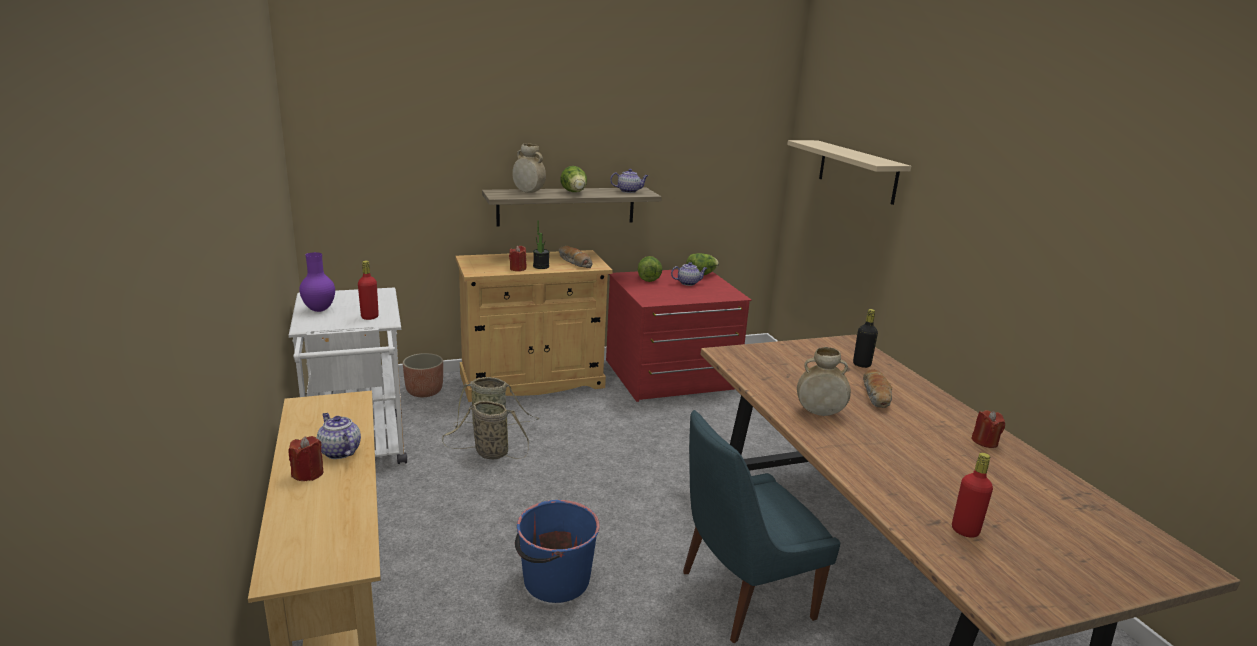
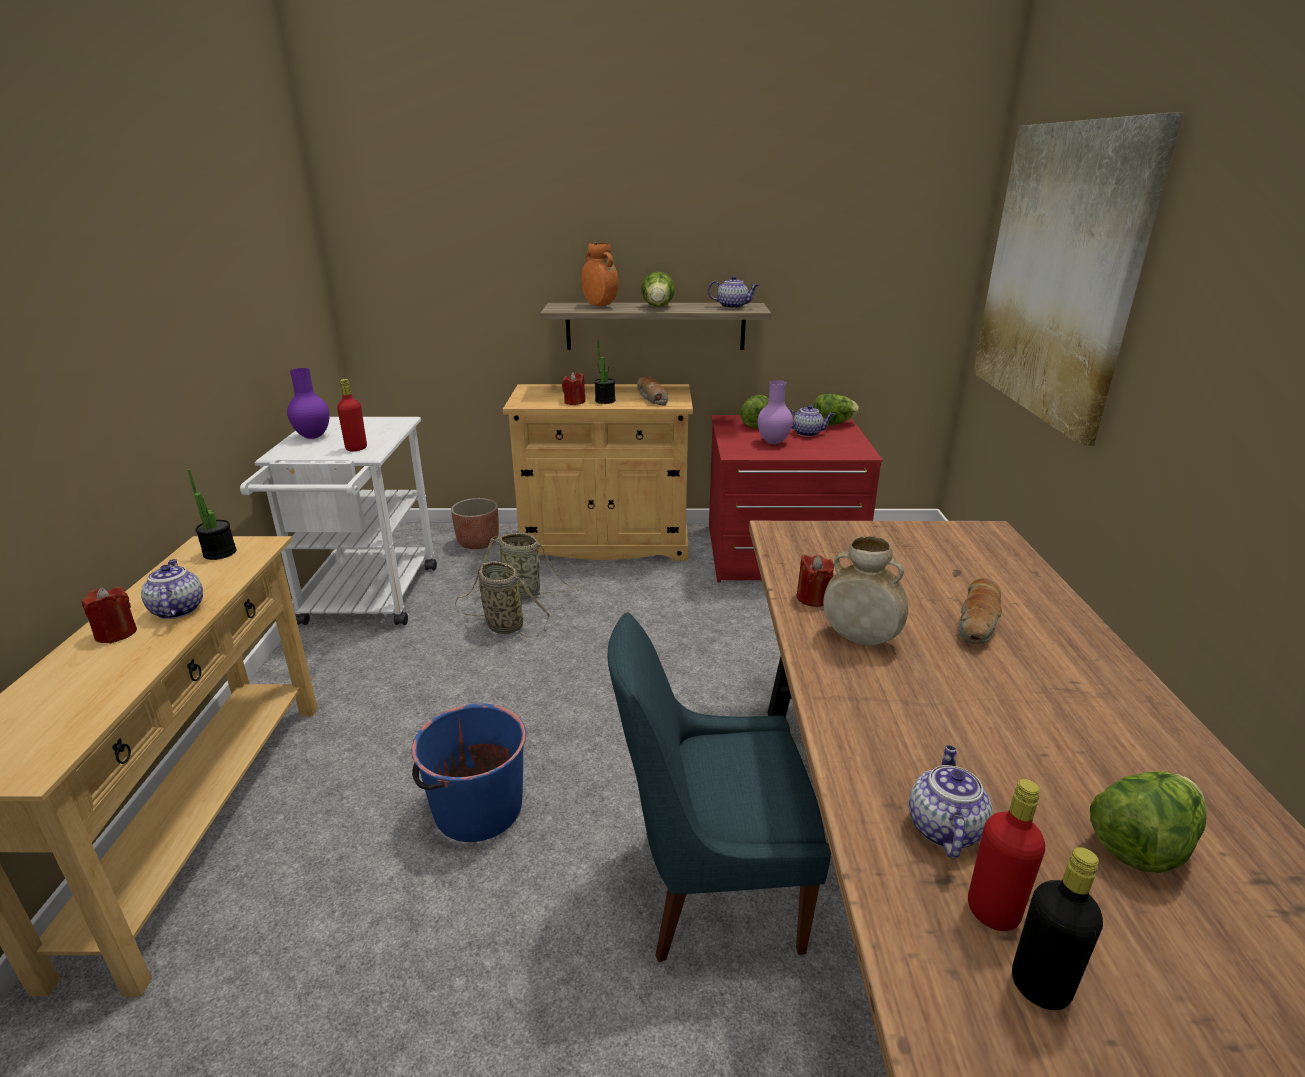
camera: 20 degrees right, 5 degrees up
beige vase [512,144,546,193] -> orange vase [581,242,619,307]
beige shelf [787,140,911,205] -> picture [973,113,1183,446]
black bottle [853,309,878,368] -> black bottle moved to [1012,847,1103,1010]
red candle [971,410,1005,448] -> red candle moved to [796,555,834,607]
none -> potted plant [187,469,236,560]
none -> purple vase [758,380,793,444]
none -> teapot [909,745,993,859]
none -> lettuce [1090,772,1207,873]

